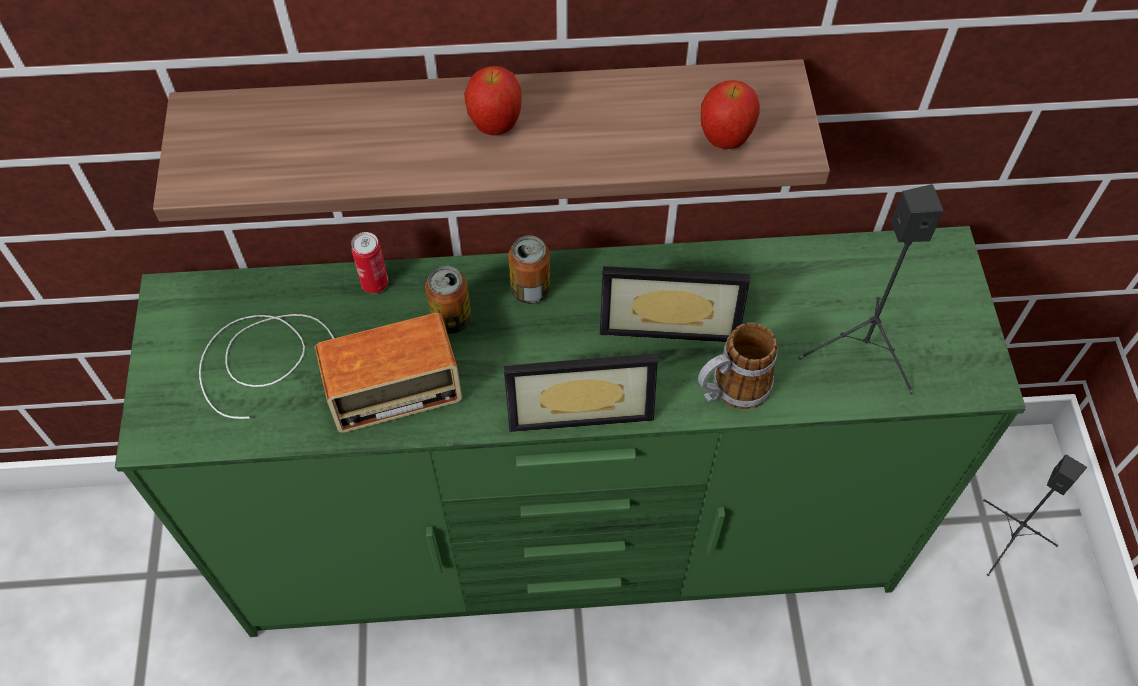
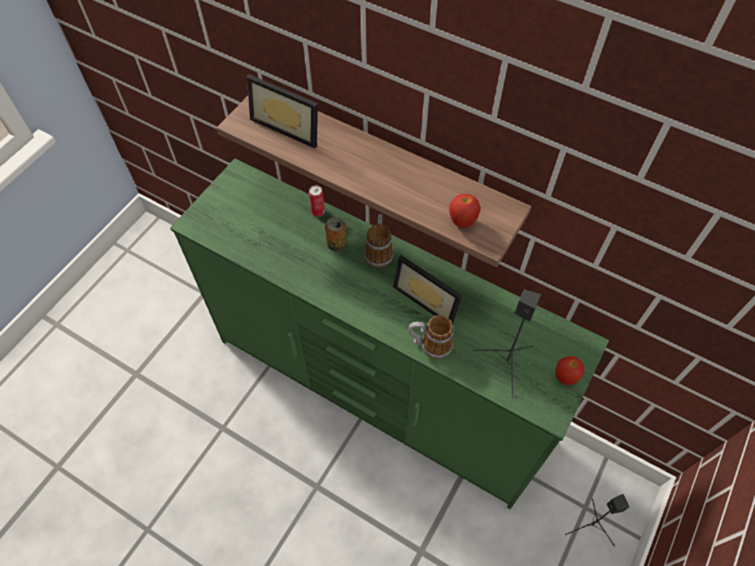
camera: 35 degrees right, 0 degrees up
radio [199,313,462,433] -> none
apple [464,66,522,135] -> apple moved to [555,356,584,385]
picture frame [504,354,658,432] -> picture frame moved to [247,74,318,149]
can [508,235,550,304] -> mug [364,214,393,268]

